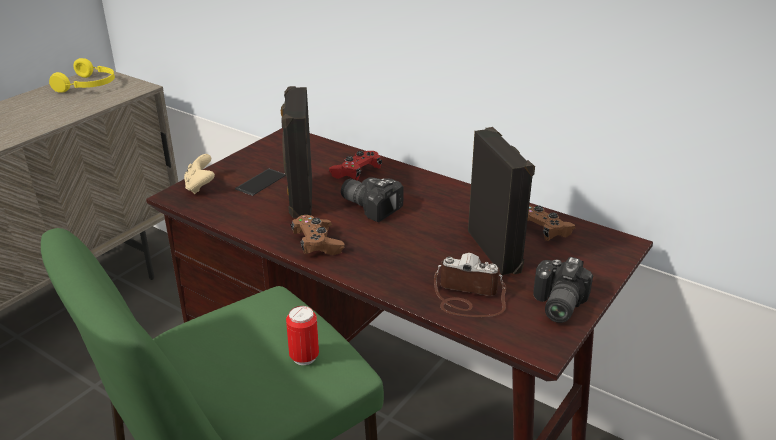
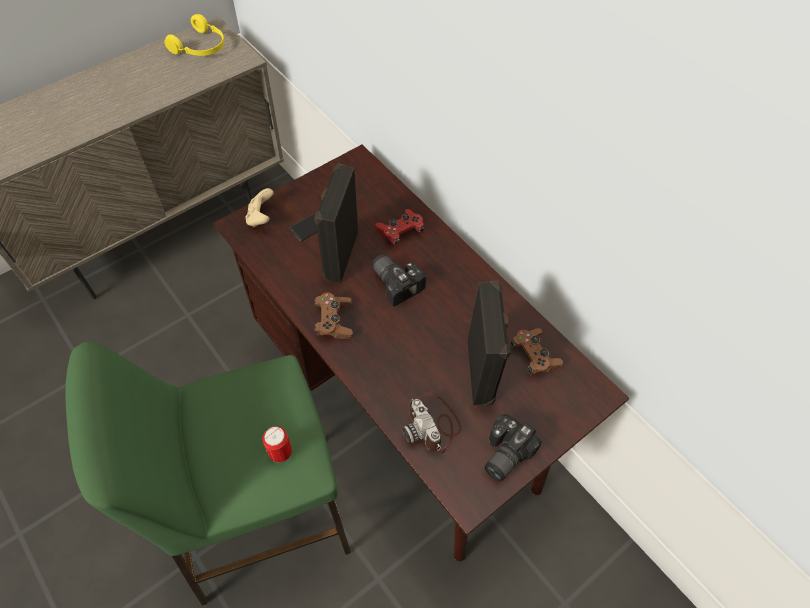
camera: 15 degrees right, 25 degrees up
camera [434,253,506,317] -> camera turned 150 degrees counterclockwise [402,392,462,453]

